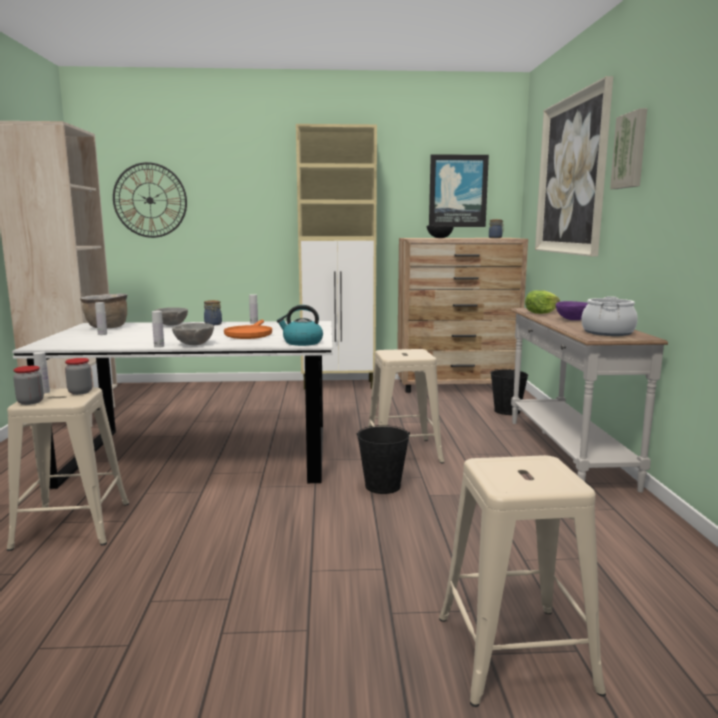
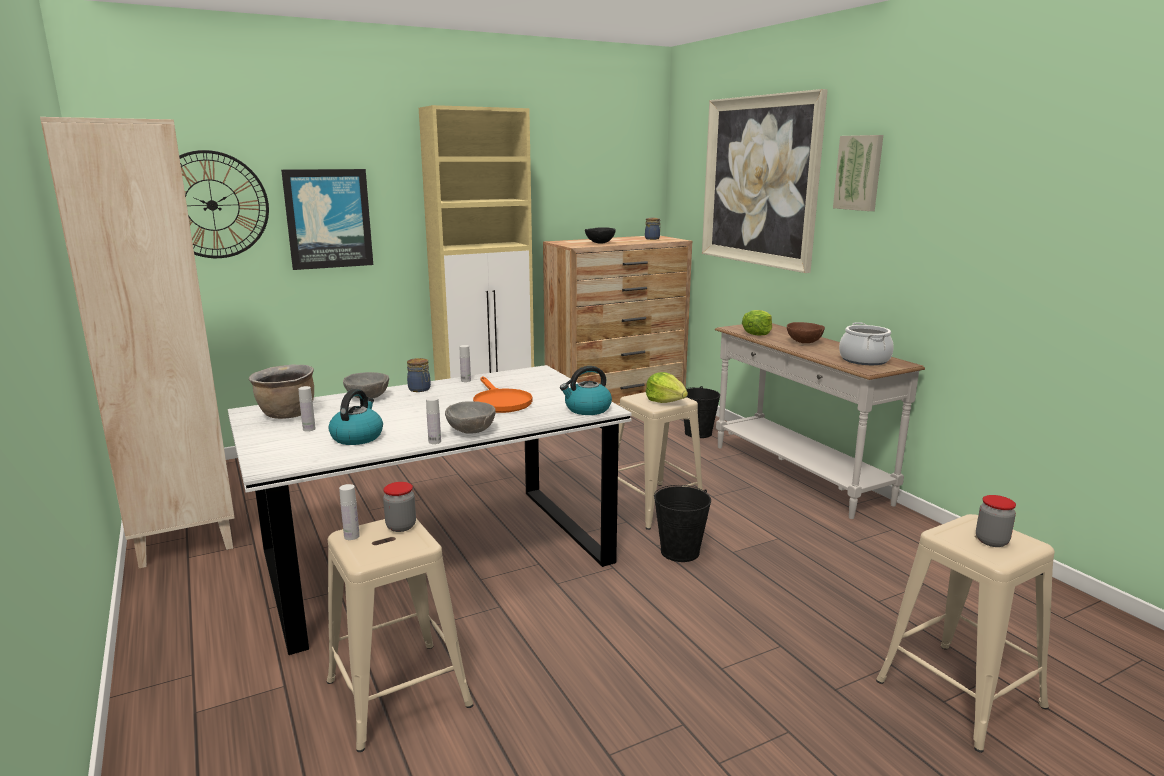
camera: 25 degrees left, 5 degrees up
jar [13,366,44,405] -> jar moved to [976,495,1016,547]
picture [429,154,489,227] -> picture moved to [281,169,373,270]
purple bowl [556,301,588,320] -> brown bowl [787,322,825,343]
none -> kettle [329,389,383,445]
none -> lettuce [646,372,688,403]

